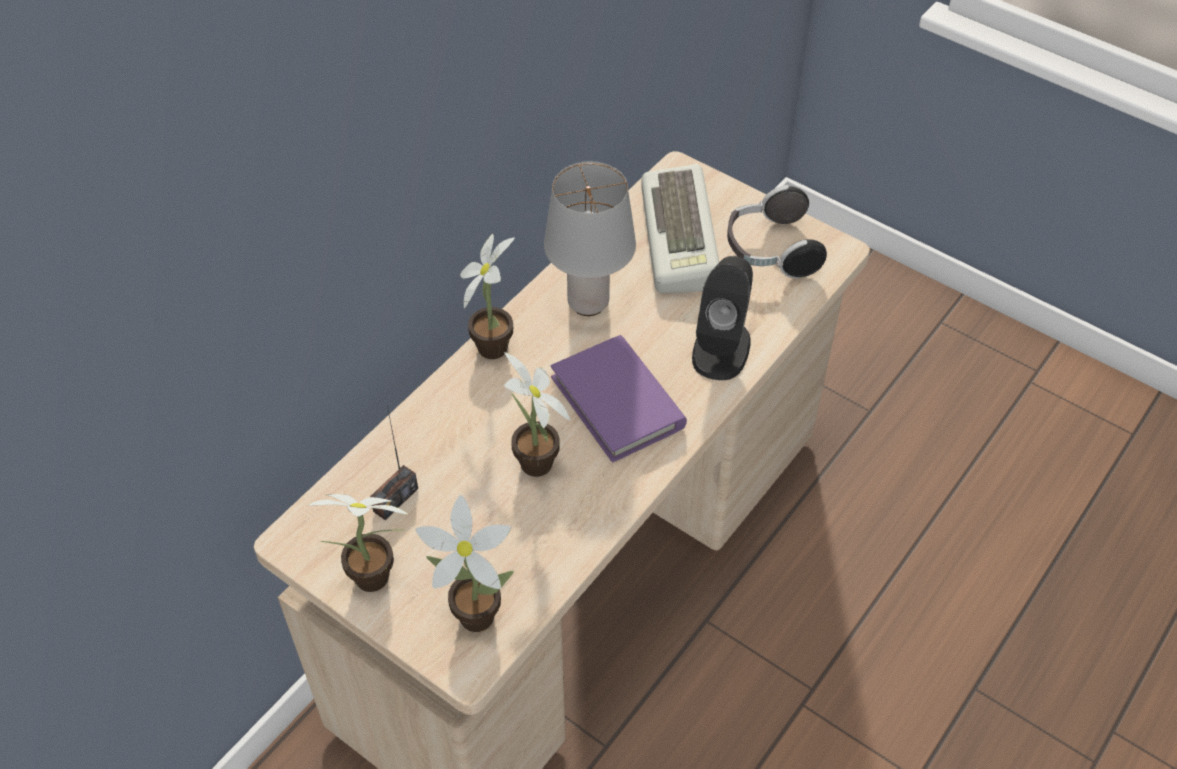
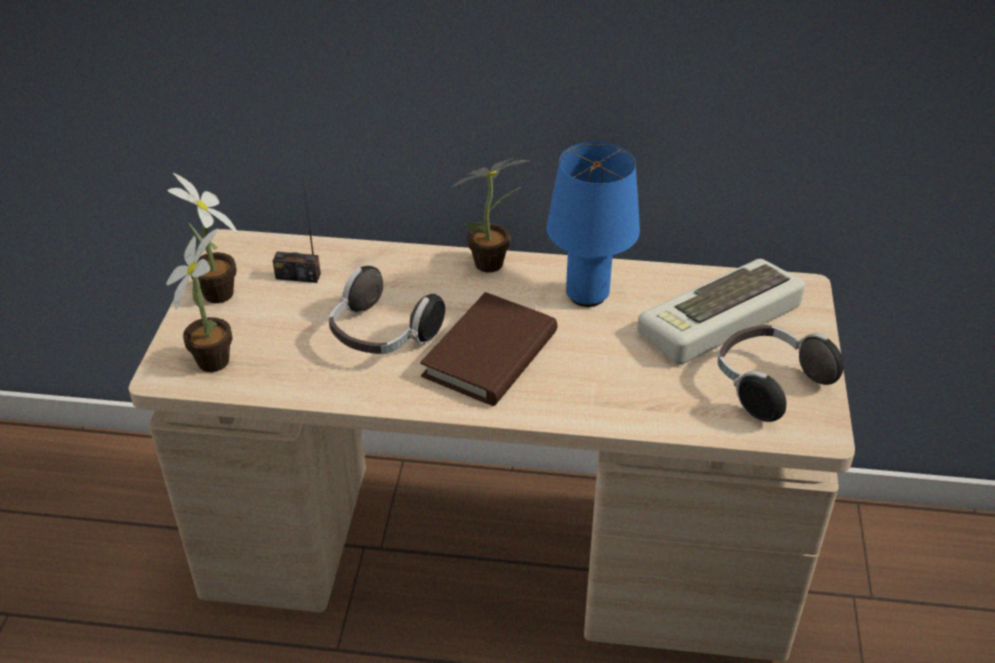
camera: 60 degrees right, 10 degrees down
potted plant [504,352,571,477] -> headphones [328,266,445,354]
grey table lamp [544,161,636,316] -> blue table lamp [547,142,640,307]
purple book [551,335,687,463] -> brown book [420,292,557,406]
black speaker [692,256,753,380] -> none

